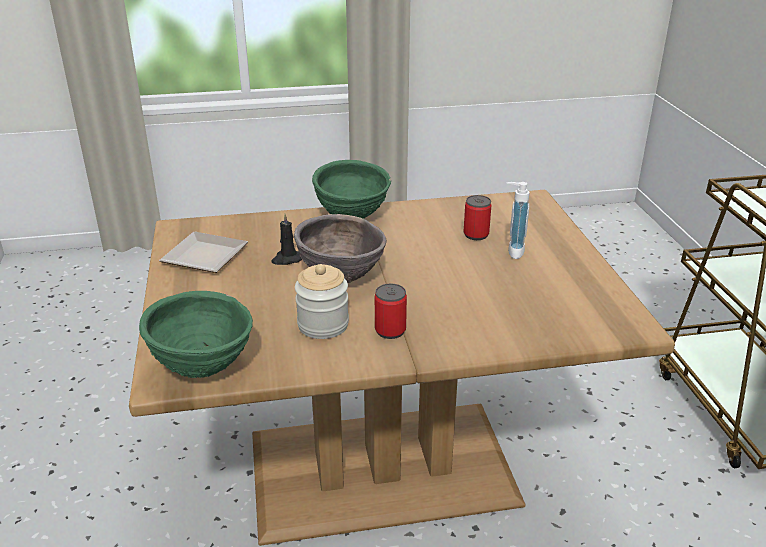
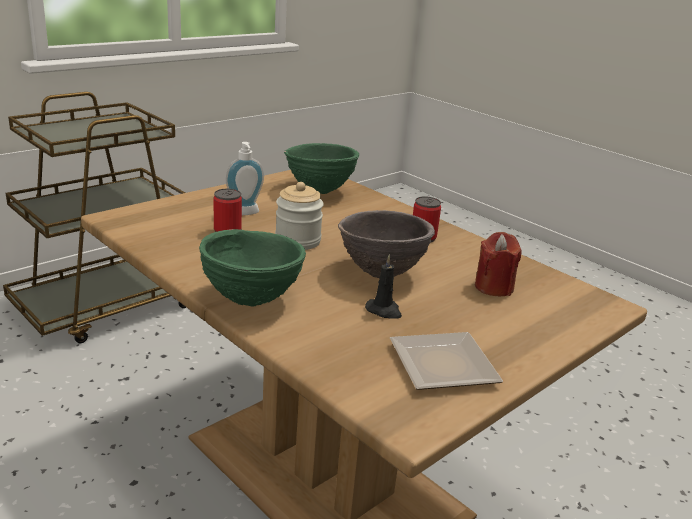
camera: 125 degrees left, 5 degrees down
green bowl [139,291,253,378] -> green bowl moved to [284,143,359,194]
jar [295,264,349,339] -> jar moved to [275,182,324,250]
none -> red candle [475,232,522,296]

